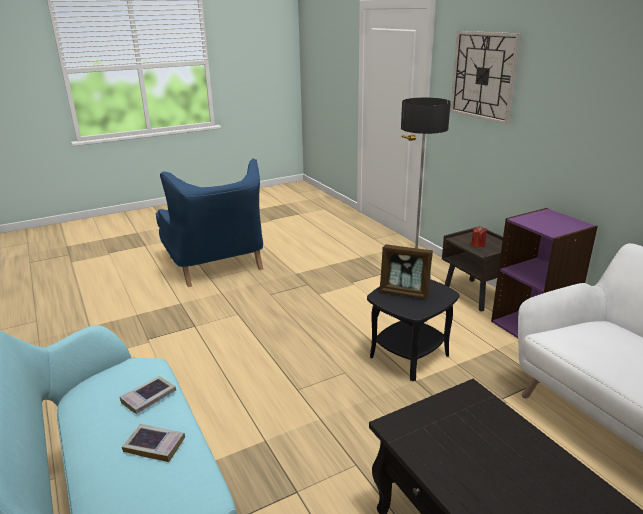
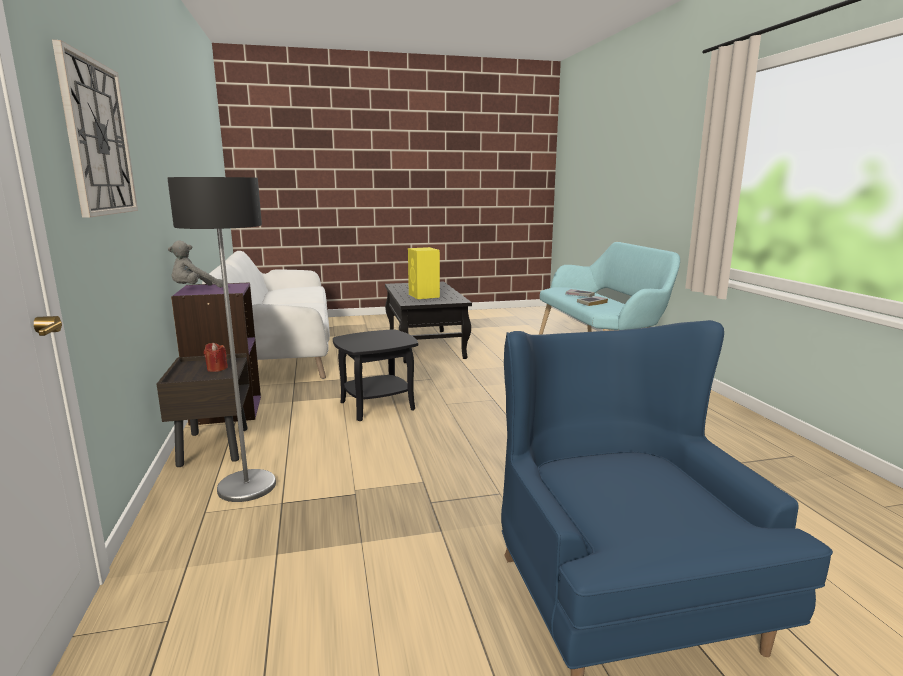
camera: 165 degrees left, 10 degrees down
picture frame [379,244,433,299] -> none
none -> grey plush toy [168,240,223,288]
none -> yellow speaker [408,247,440,299]

